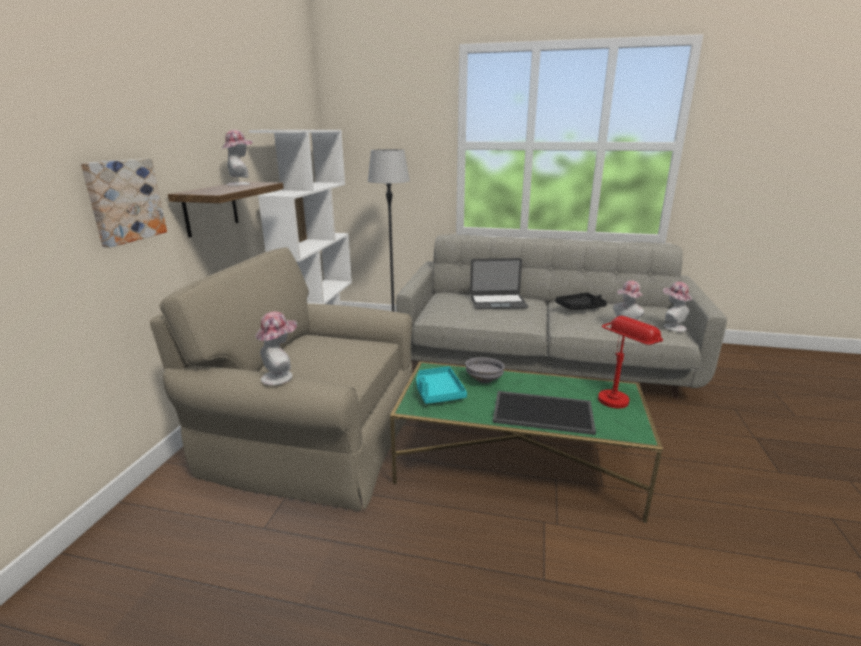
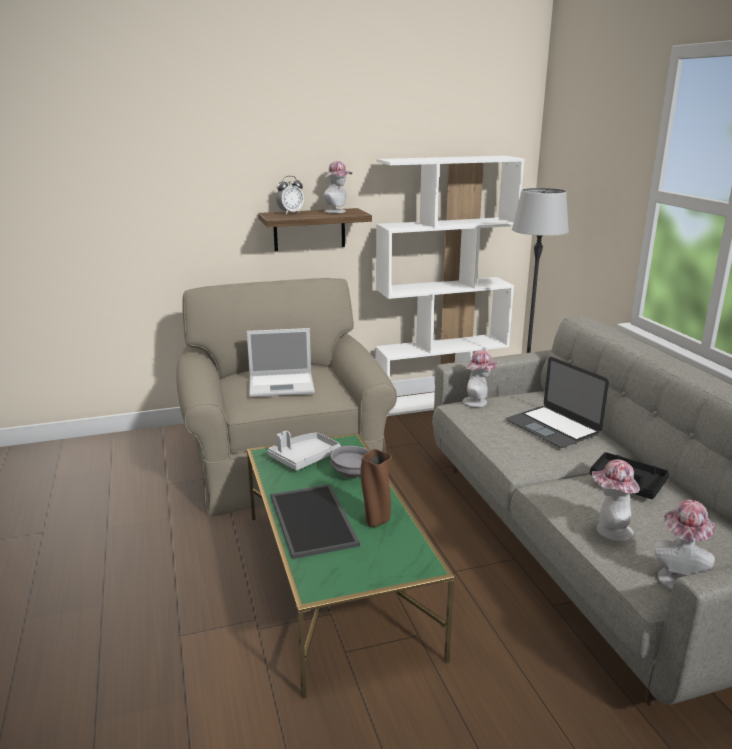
camera: 60 degrees right, 0 degrees up
picture [81,158,167,248] -> none
hat [255,311,297,385] -> hat moved to [463,350,499,407]
turquoise tray [417,366,467,404] -> grey tray [268,431,341,470]
red table lamp [598,316,663,408] -> none
none -> laptop [247,328,315,397]
none -> alarm clock [276,176,304,214]
none -> brown vase [360,449,392,527]

